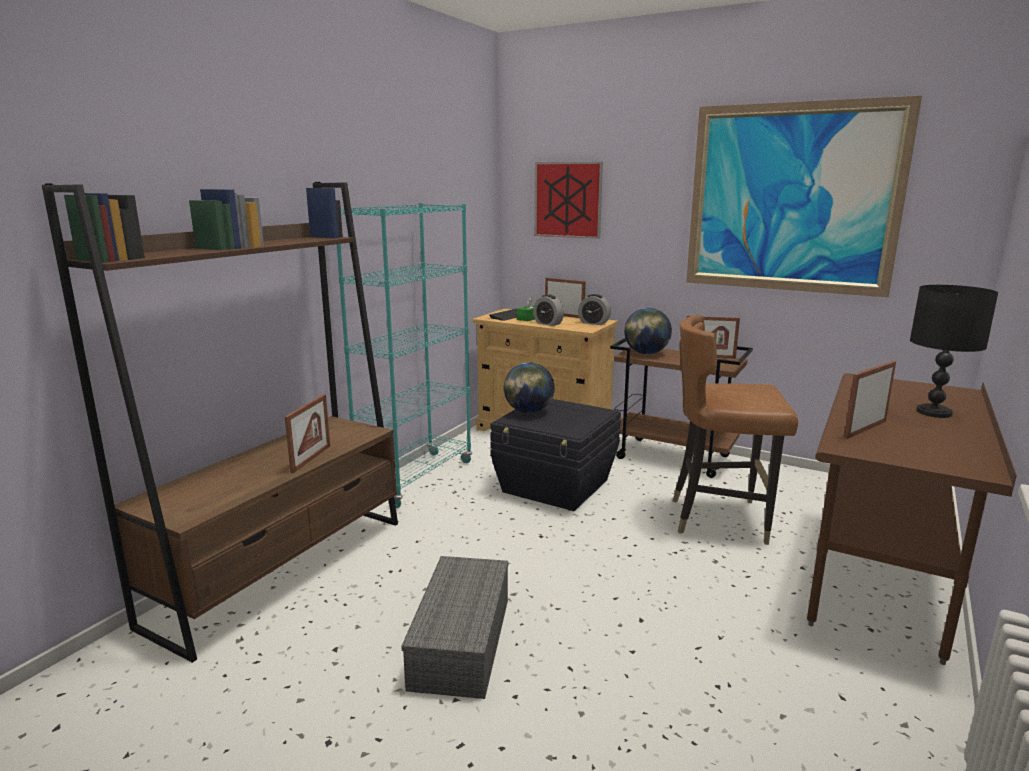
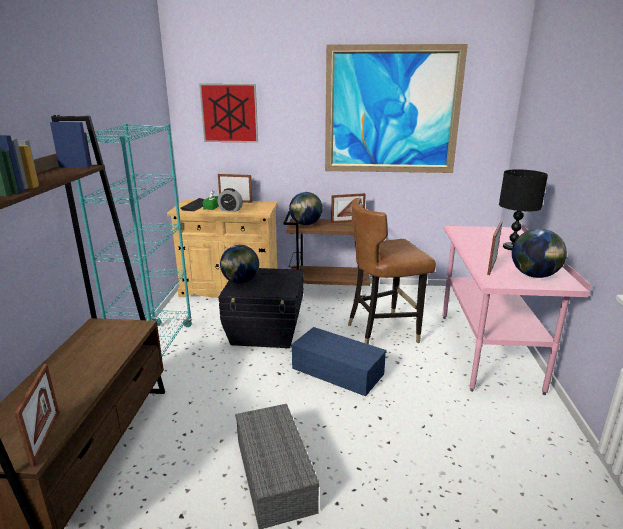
camera: 25 degrees left, 5 degrees up
picture frame [285,394,330,473] -> picture frame moved to [14,364,59,467]
alarm clock [578,294,611,325] -> none
brown desk [807,373,1017,665] -> pink desk [442,223,591,395]
none -> blue storage box [291,327,387,396]
none -> globe [512,229,567,278]

